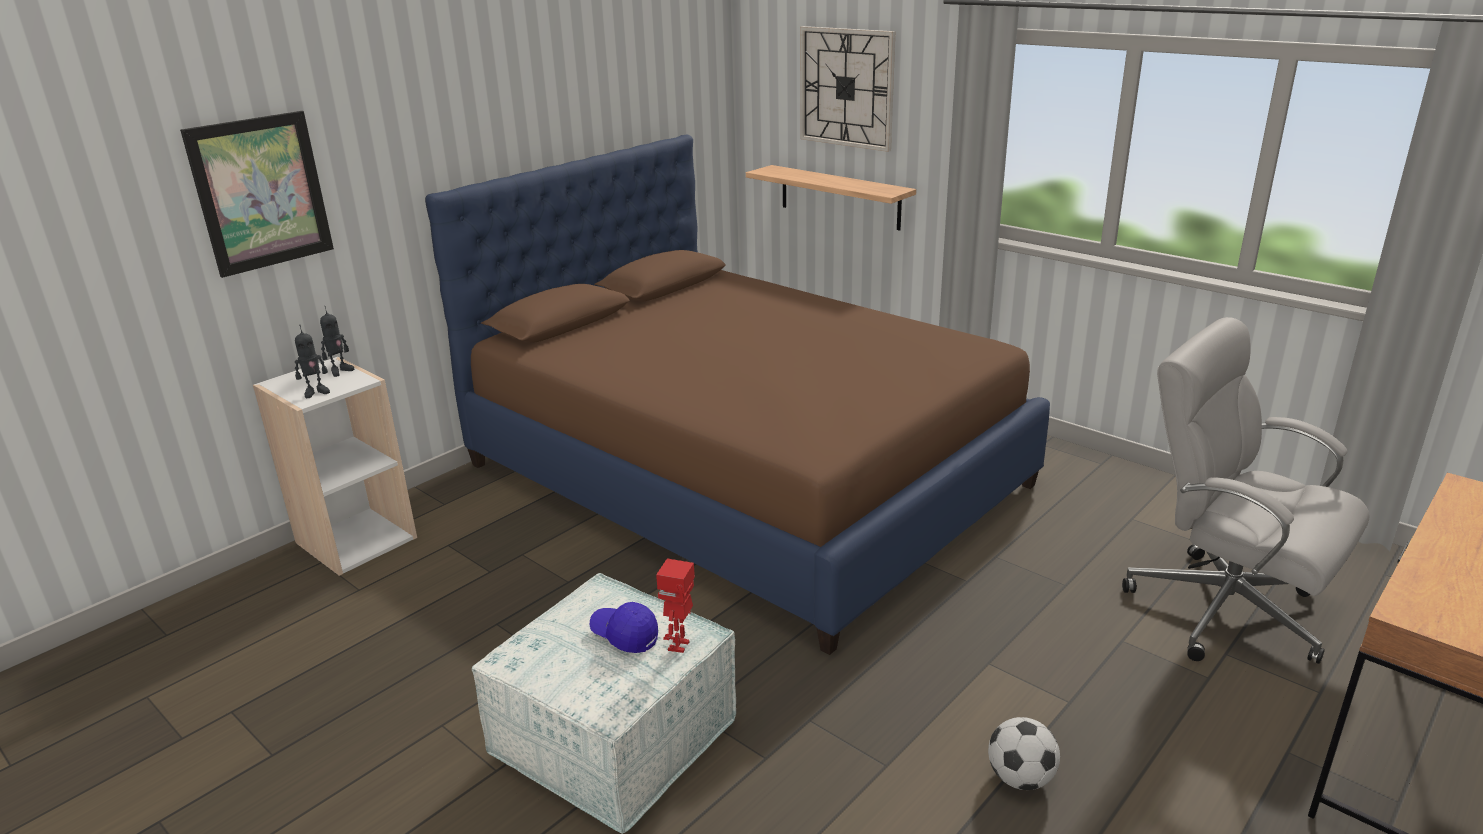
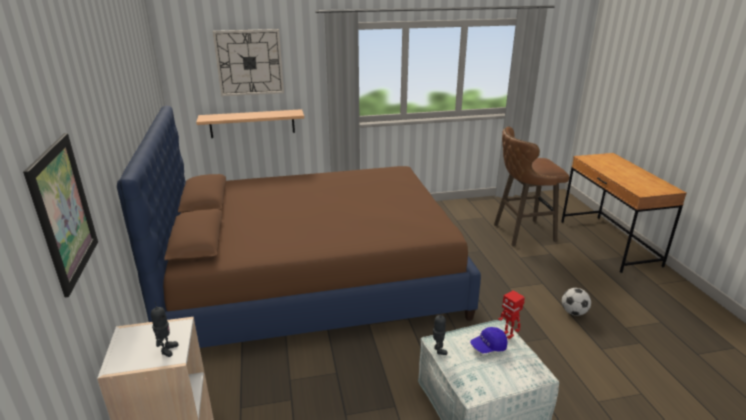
camera: 55 degrees left, 0 degrees up
toy robot [320,306,354,377] -> toy robot moved to [433,315,448,355]
grey office chair [1122,317,1370,664] -> brown stool [494,126,569,246]

